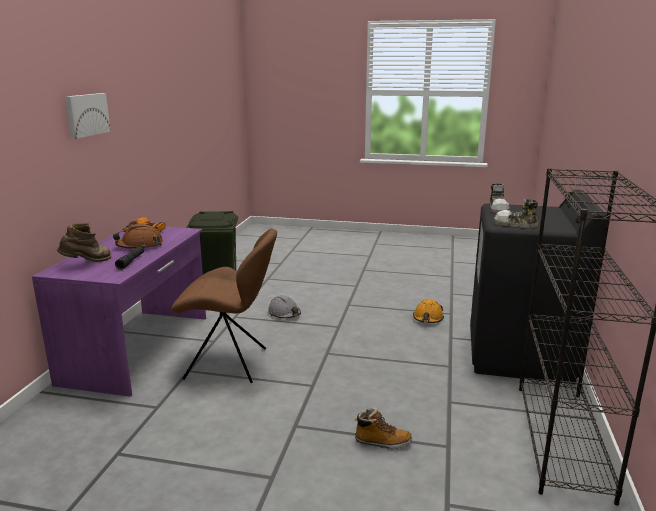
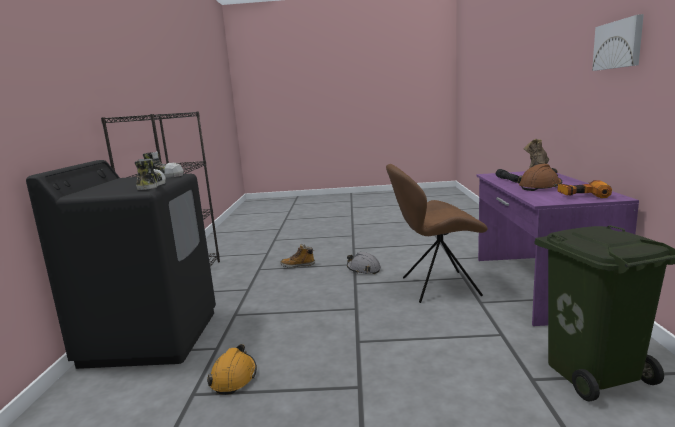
camera: 170 degrees right, 5 degrees down
grey hard hat [268,295,301,318] -> grey hard hat moved to [347,252,381,274]

